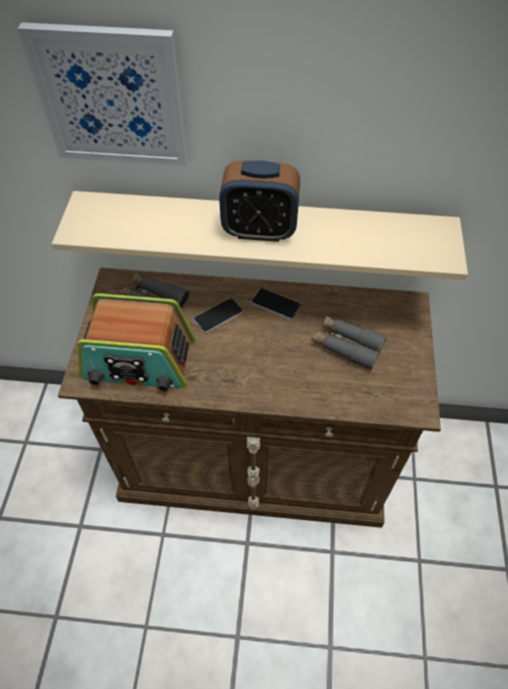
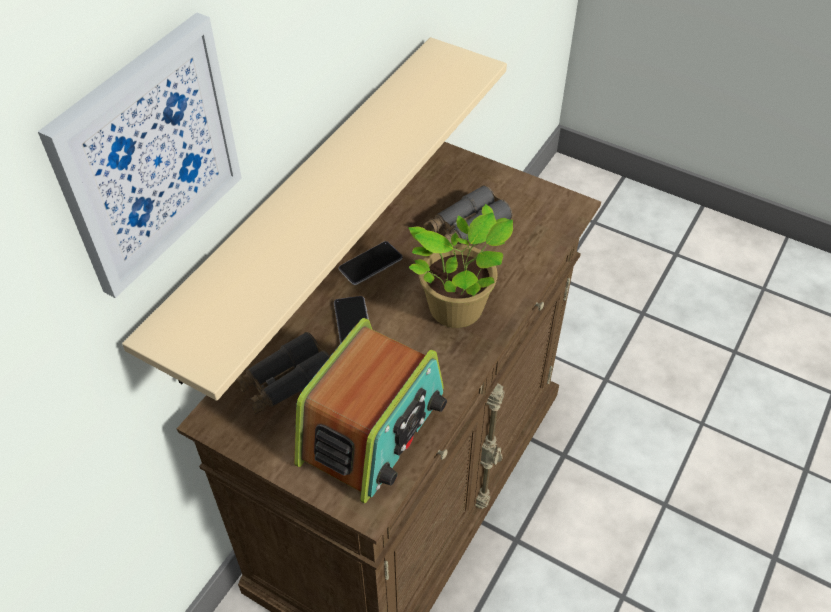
camera: 65 degrees left, 5 degrees down
alarm clock [219,160,300,242] -> none
none -> potted plant [408,204,513,328]

